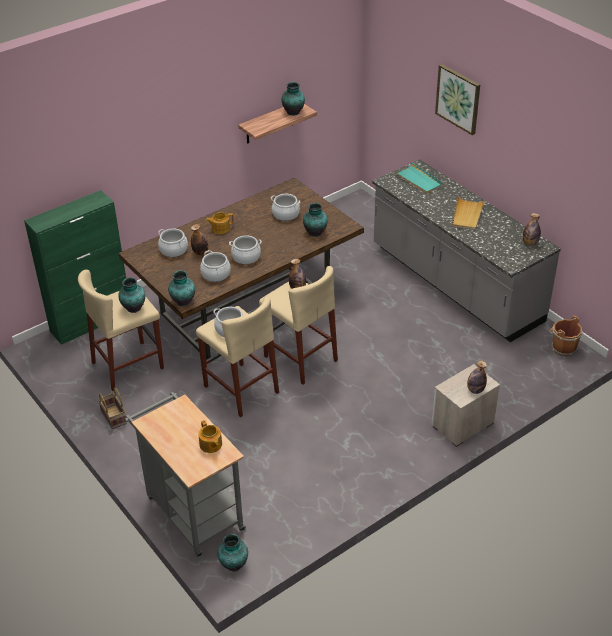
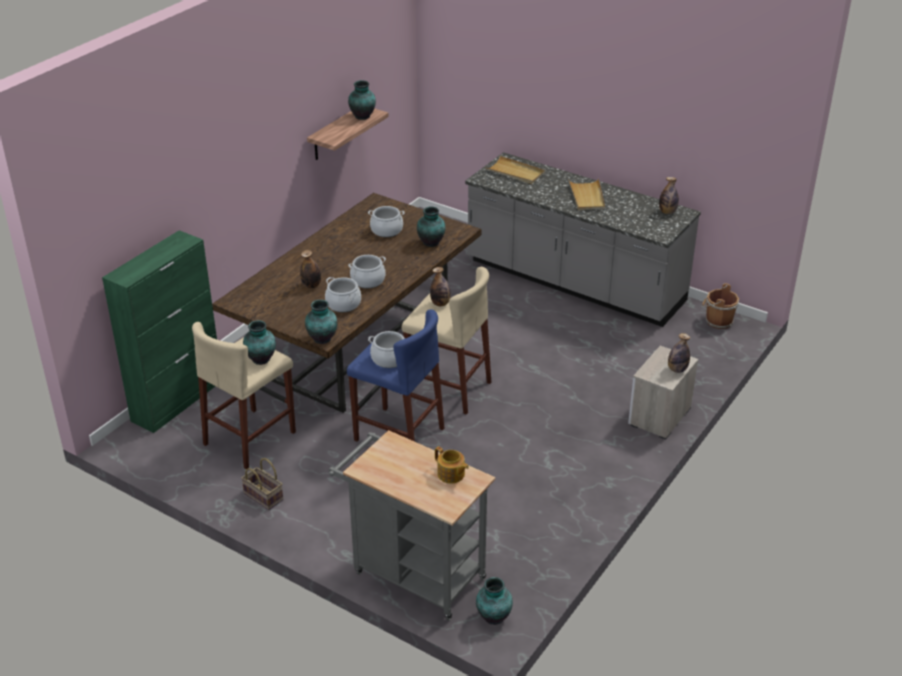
camera: 20 degrees left, 5 degrees down
cooking pot [158,229,188,257] -> none
beige stool [196,297,279,417] -> blue stool [347,309,444,442]
teapot [206,212,234,234] -> none
turquoise tray [394,163,443,194] -> beige tray [485,156,545,184]
picture [435,64,480,135] -> none

